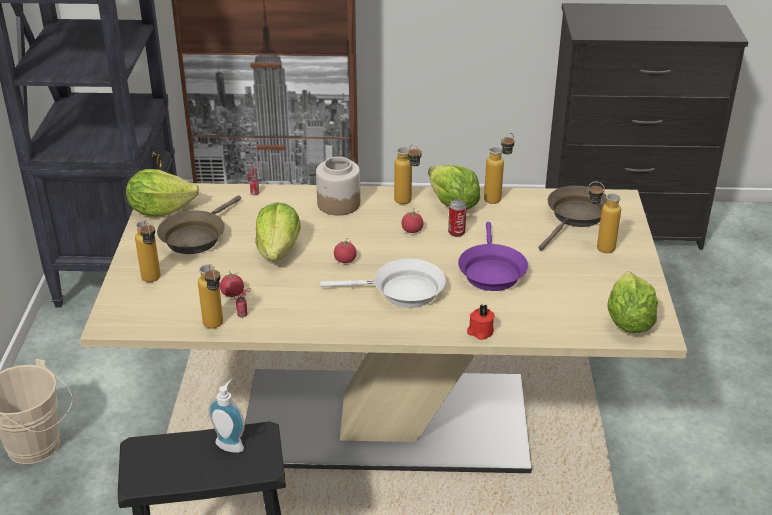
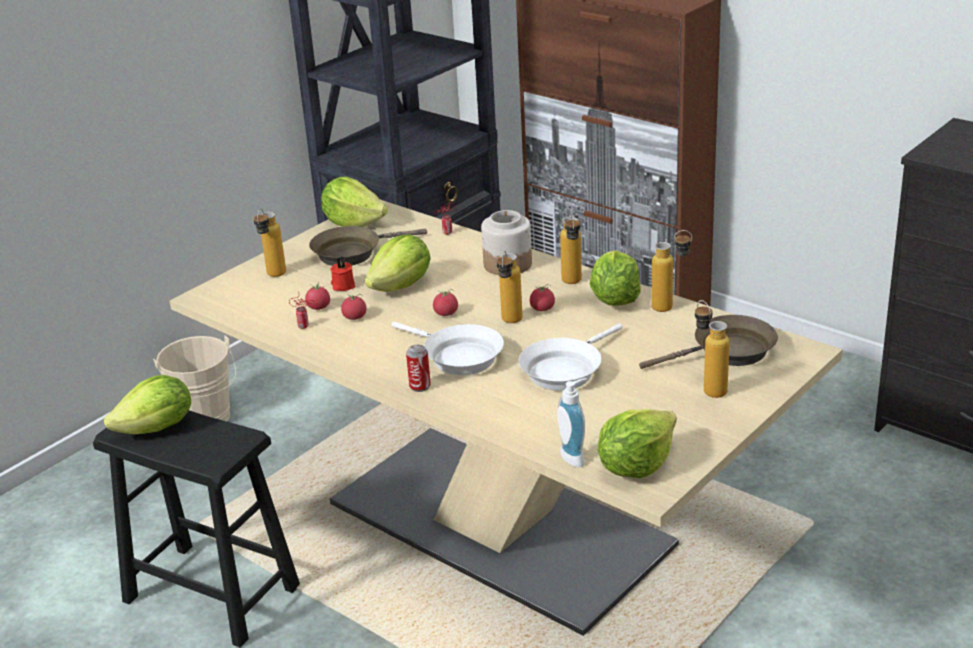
camera: 40 degrees right, 5 degrees down
bottle [198,264,223,329] -> bottle moved to [497,251,523,323]
soap dispenser [209,379,245,453] -> soap dispenser moved to [557,378,587,467]
can [448,199,467,237] -> can moved to [406,345,431,392]
purple frying pan [458,222,528,291] -> white frying pan [519,323,623,390]
red candle [467,304,494,340] -> red candle moved to [331,256,355,291]
none -> lettuce [104,375,191,434]
none -> tomato [341,294,367,320]

